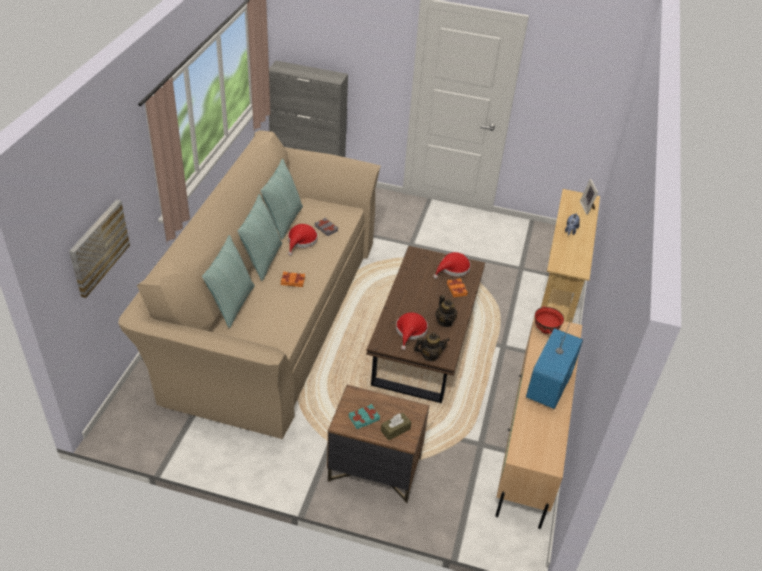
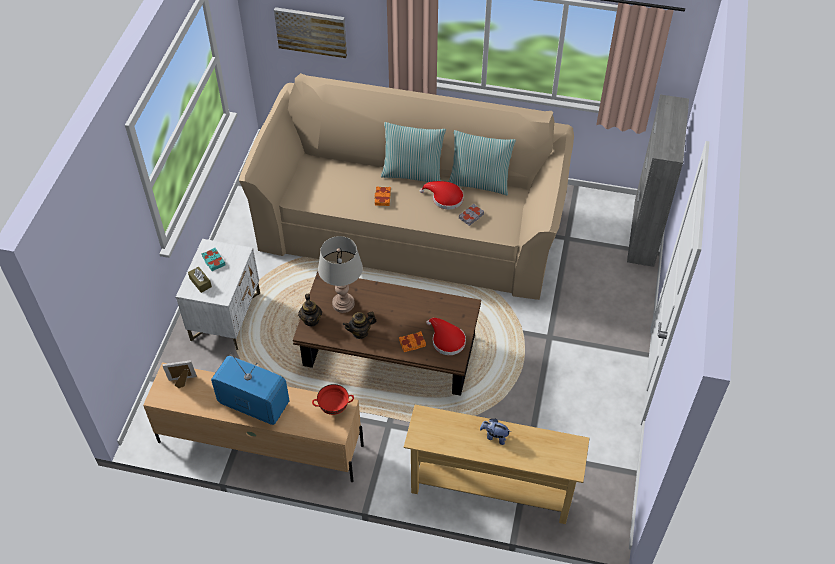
camera: 90 degrees right, 10 degrees up
pillow [202,235,255,328] -> none
brown nightstand [327,385,429,503] -> white nightstand [176,239,260,350]
red hat [396,312,428,350] -> grey table lamp [318,236,363,313]
picture frame [580,179,598,215] -> picture frame moved to [162,360,197,388]

